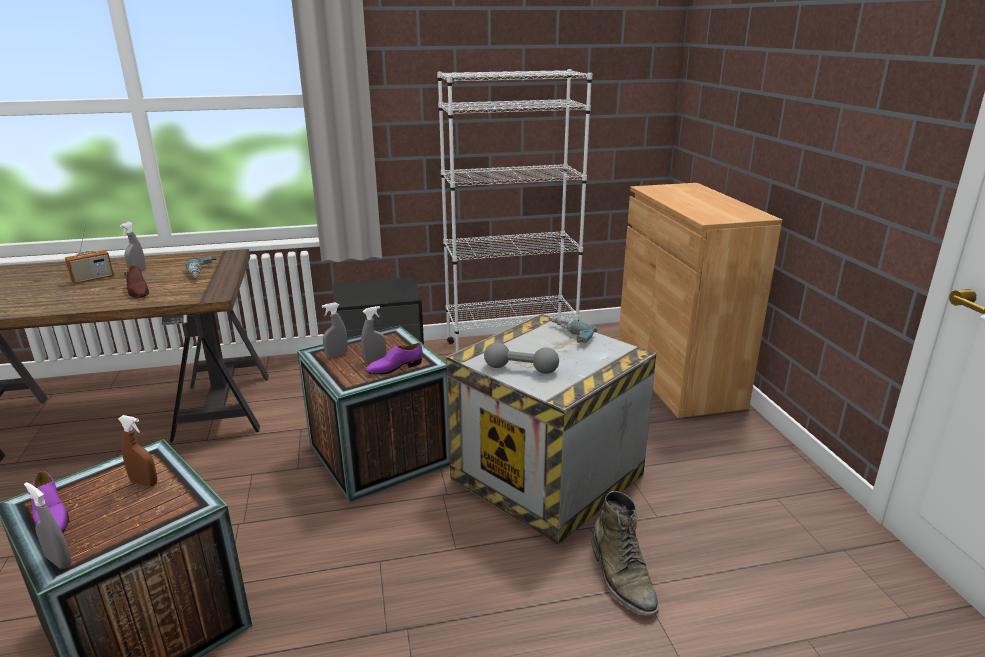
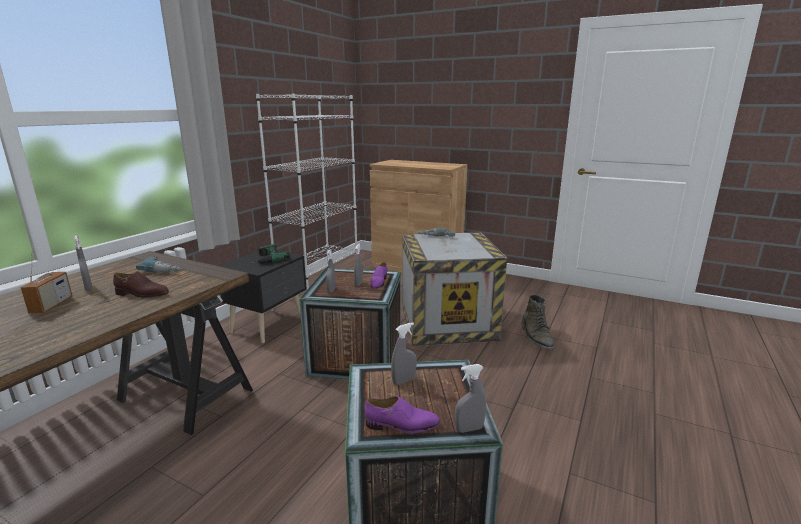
camera: 50 degrees left, 5 degrees down
brown spray bottle [118,415,157,486] -> grey spray bottle [391,322,417,385]
grey dumbbell [484,342,559,374] -> none
green boot [591,491,659,616] -> green boot turned 60 degrees clockwise [521,295,554,349]
none -> power drill [249,244,290,264]

